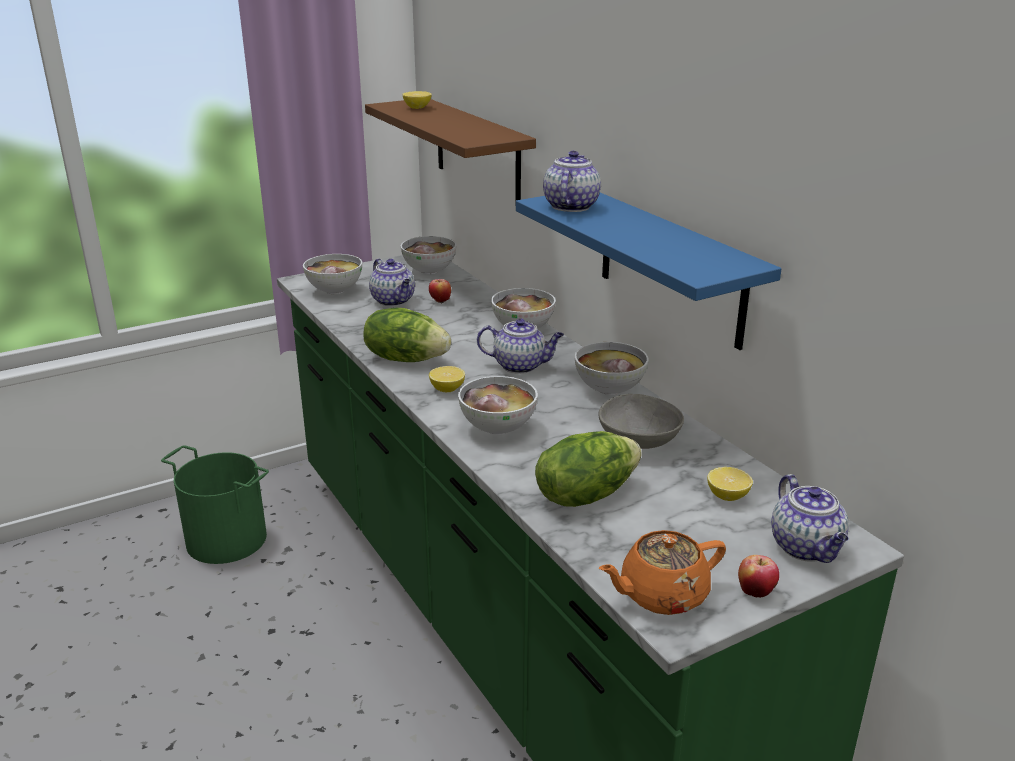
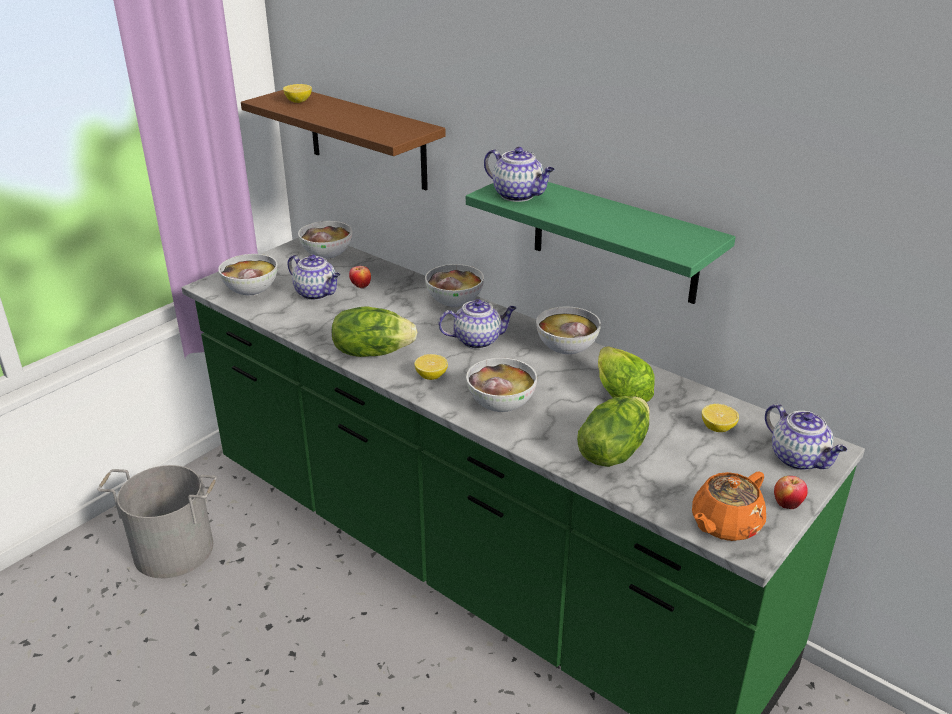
camera: 20 degrees left, 5 degrees up
green bucket [161,445,269,564] -> grey bucket [97,465,217,578]
blue shelf [516,193,781,350] -> green shelf [466,182,736,304]
teapot [543,151,601,212] -> teapot turned 135 degrees clockwise [484,147,555,202]
grey bowl [598,394,684,449] -> lettuce [598,346,655,402]

